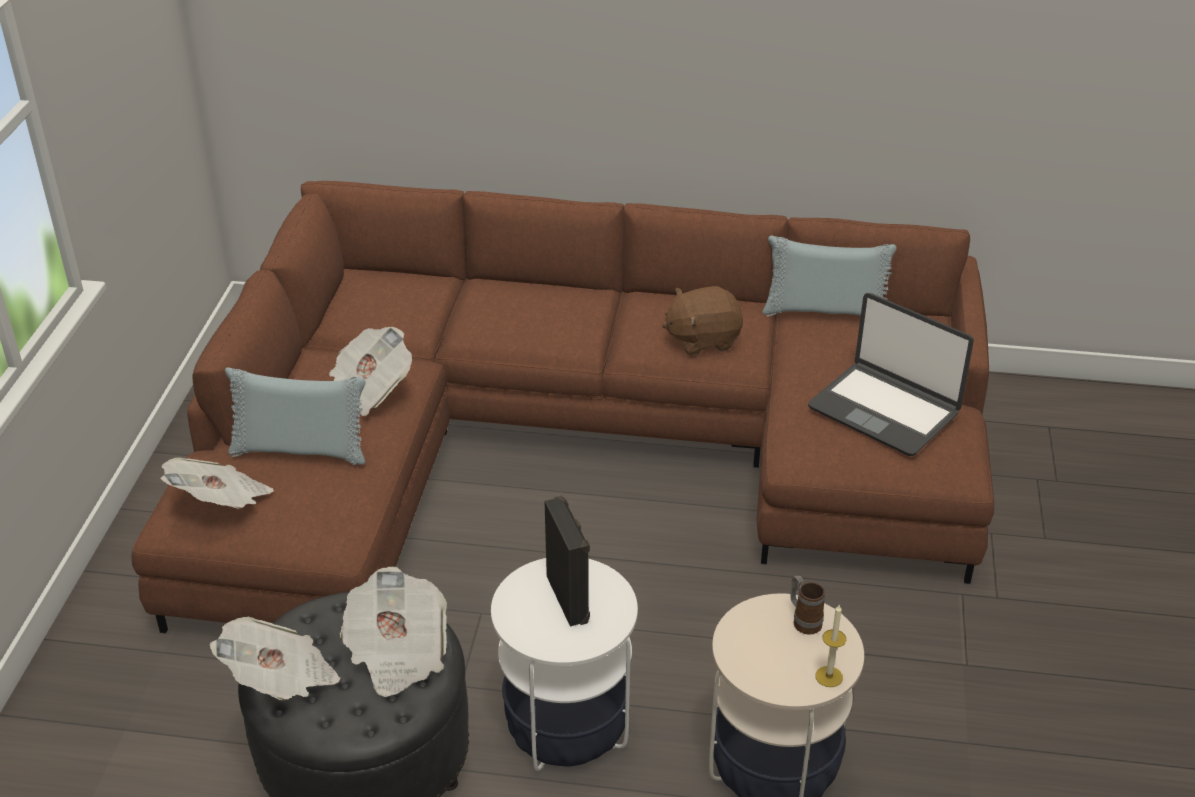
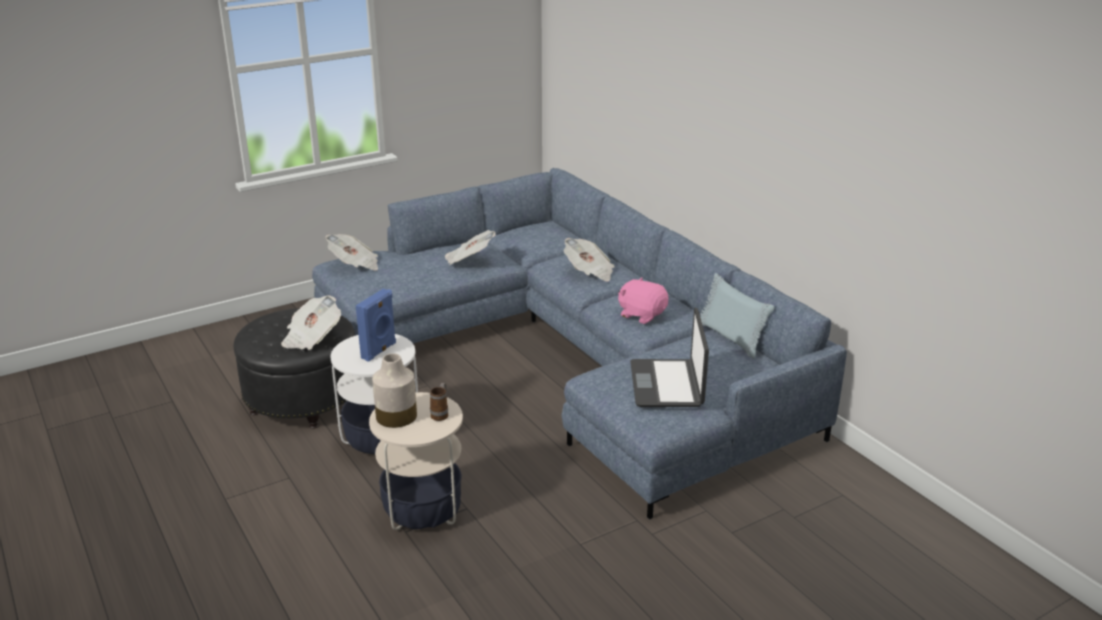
camera: 50 degrees right, 10 degrees down
brown sofa [131,181,994,634] -> blue sofa [312,168,847,520]
newspaper [210,617,340,701] -> newspaper moved to [563,238,614,281]
blue pillow [225,367,366,465] -> none
black speaker [544,496,590,627] -> blue speaker [356,289,396,362]
brown plush toy [662,286,743,355] -> pink plush toy [618,278,669,324]
candle [815,605,846,687] -> none
none -> beige vase [372,353,417,428]

